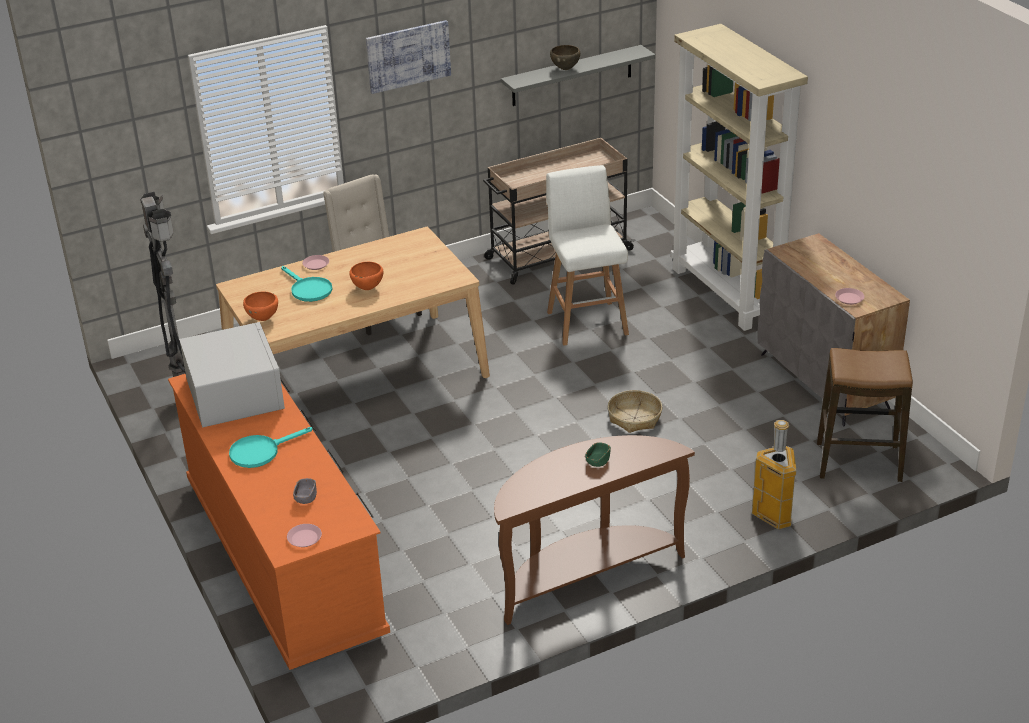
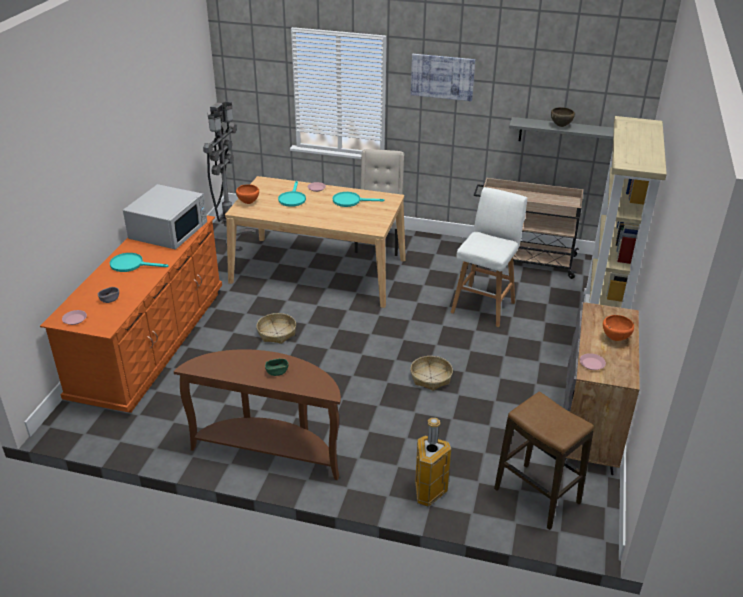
camera: 40 degrees right, 0 degrees up
orange bowl [349,262,383,290] -> orange bowl moved to [603,315,634,341]
none -> basket [256,313,296,344]
none -> turquoise frying pan [333,192,384,207]

